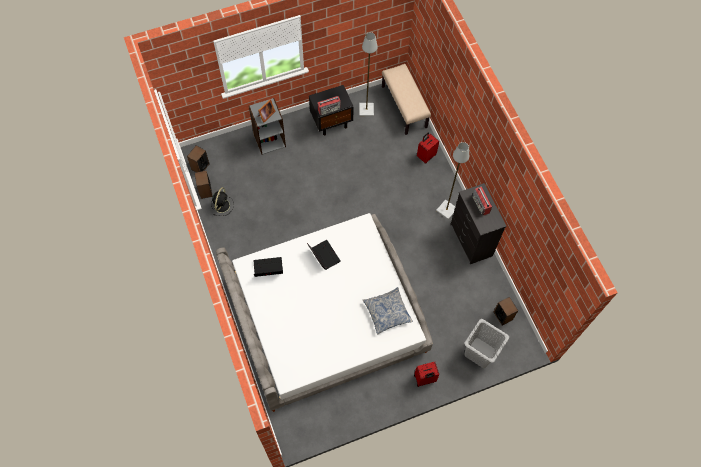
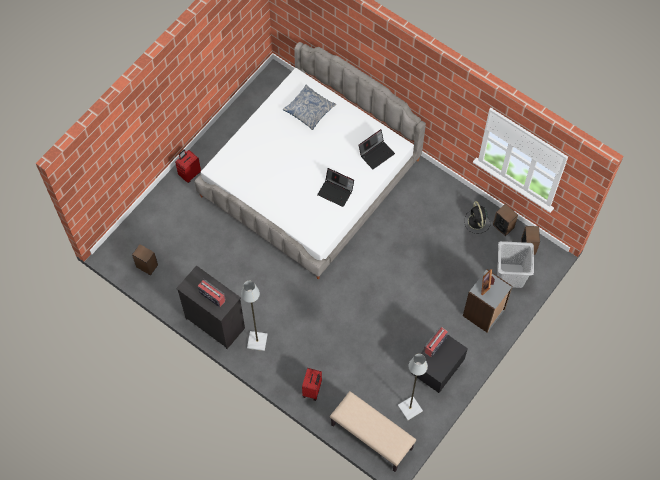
camera: 150 degrees right, 0 degrees up
pillow [363,287,413,335] -> pillow moved to [282,85,336,130]
grey laundry basket [464,319,509,368] -> grey laundry basket moved to [497,241,534,288]

